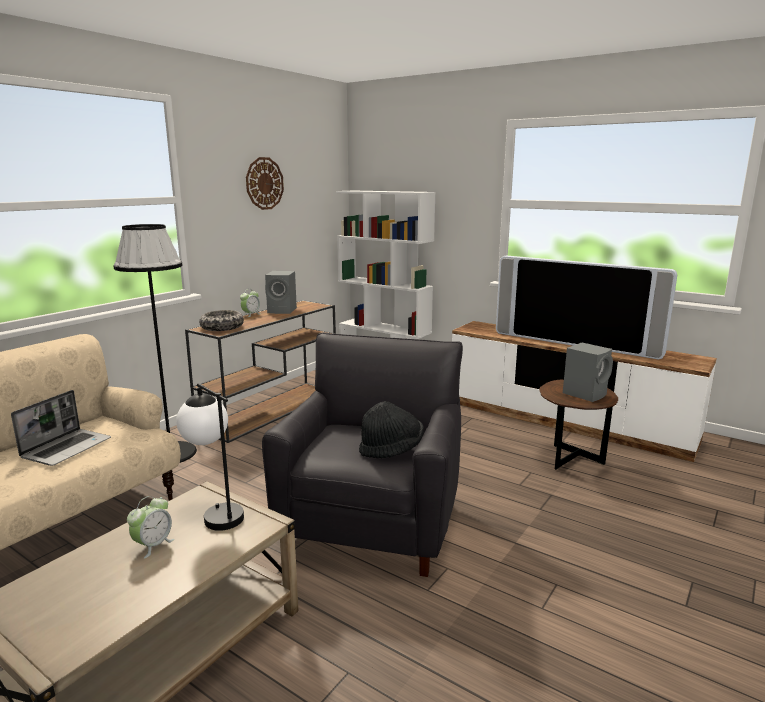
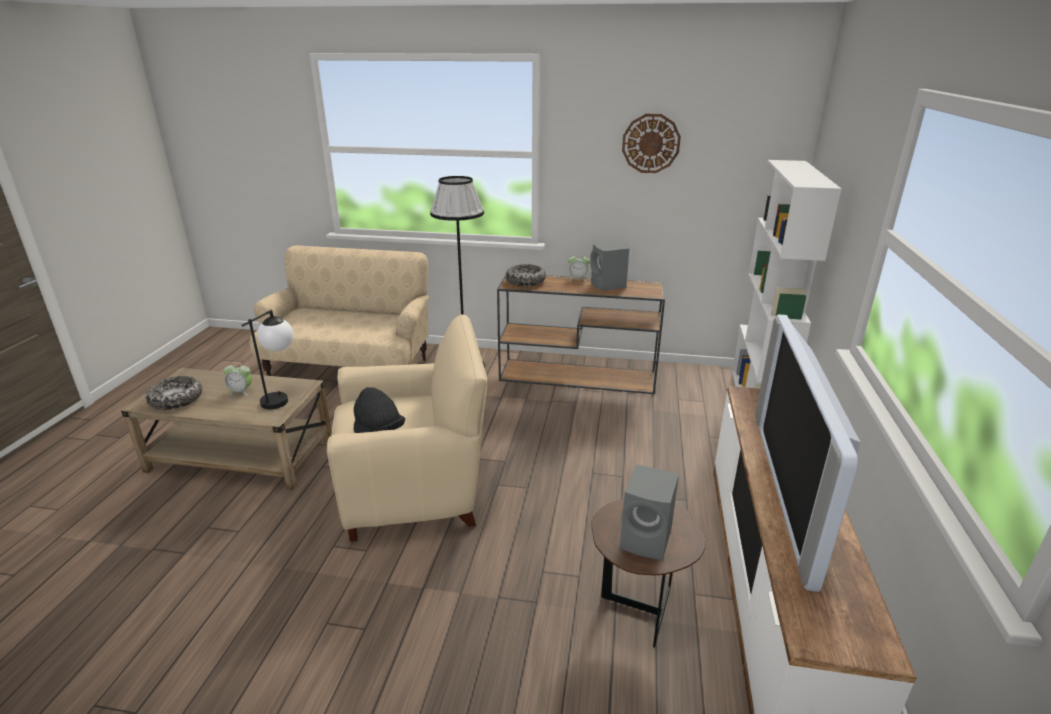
camera: 65 degrees right, 10 degrees up
laptop [11,390,111,466] -> none
black armchair [262,332,463,577] -> beige armchair [327,315,487,542]
none -> bowl [146,376,202,410]

